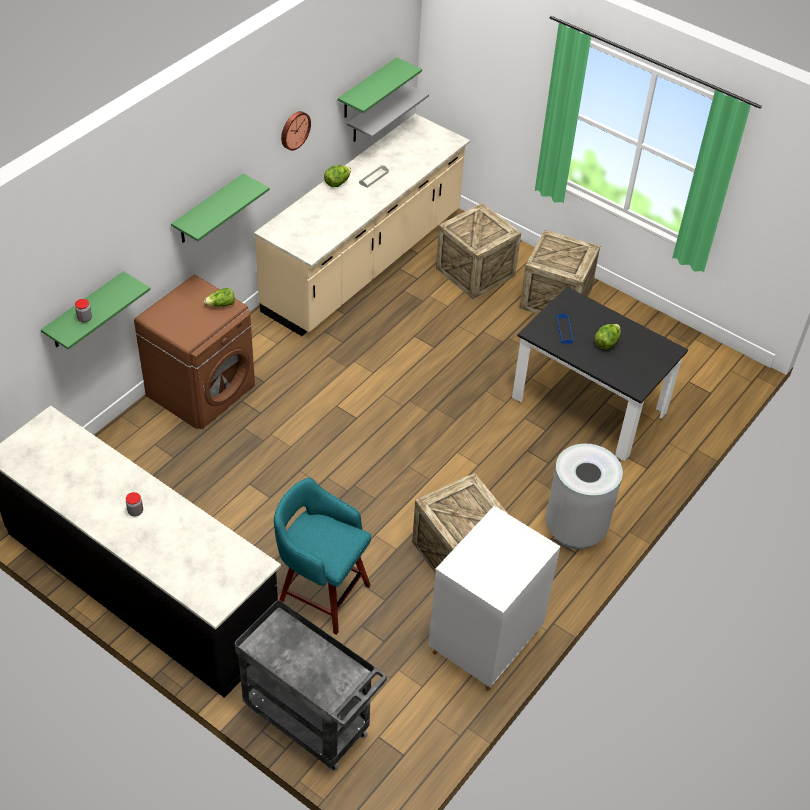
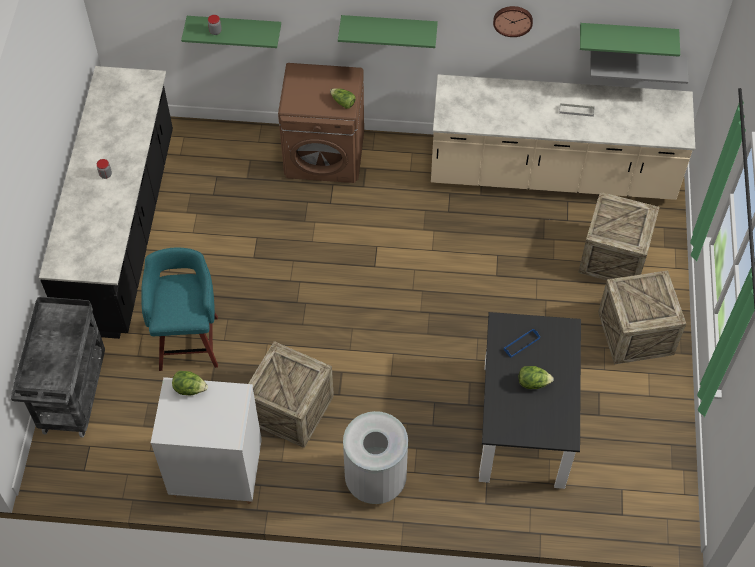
camera: 60 degrees right, 10 degrees up
lettuce [324,165,351,187] -> lettuce moved to [172,371,208,396]

